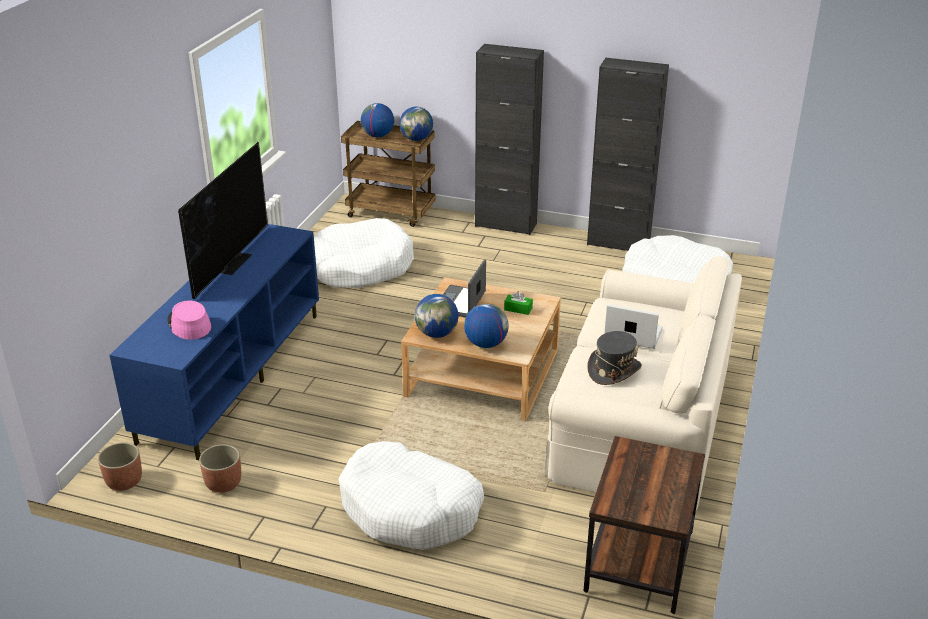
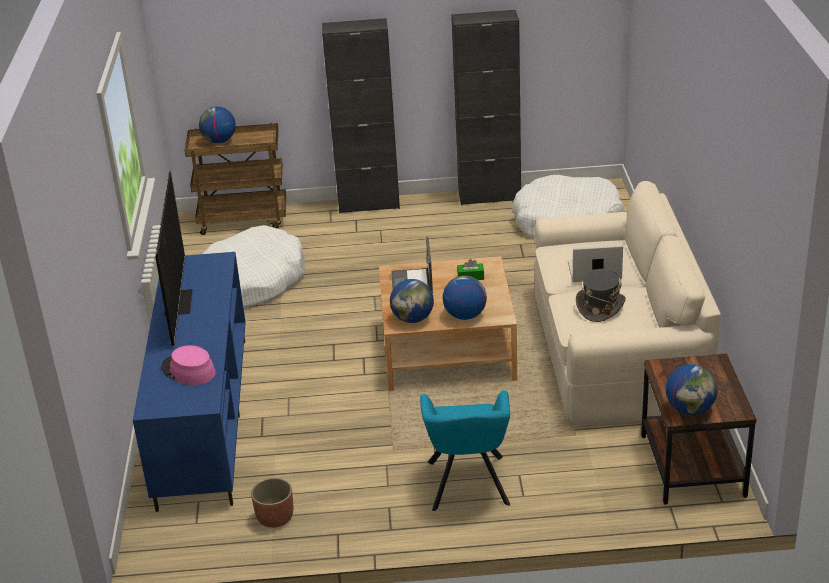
camera: 20 degrees left, 0 degrees up
planter [98,442,142,491] -> none
white dog bed [338,441,484,550] -> turquoise armchair [420,390,510,511]
globe [399,107,433,141] -> globe moved to [666,364,717,415]

